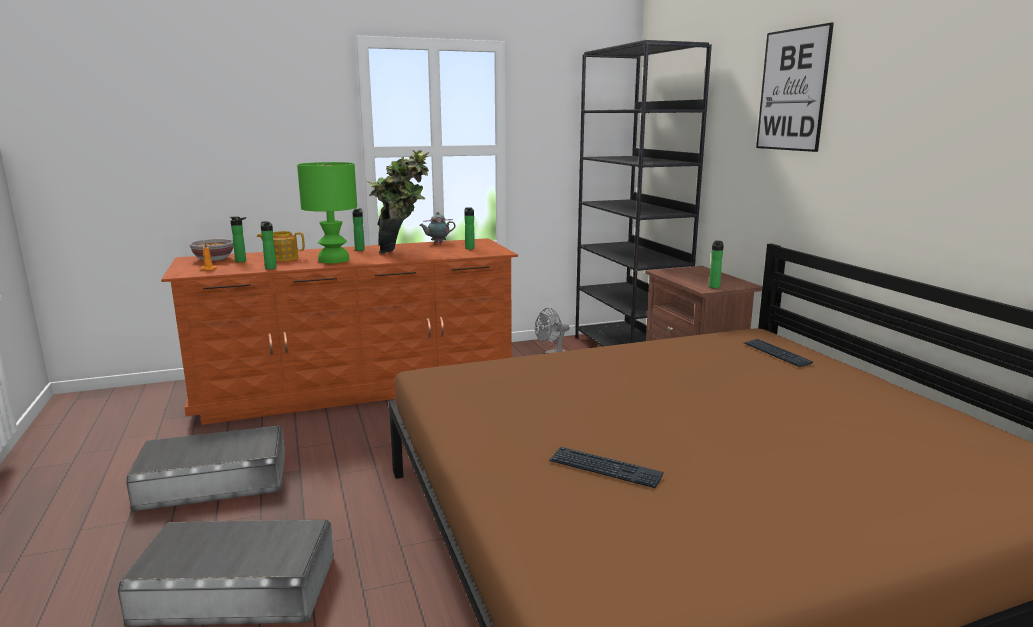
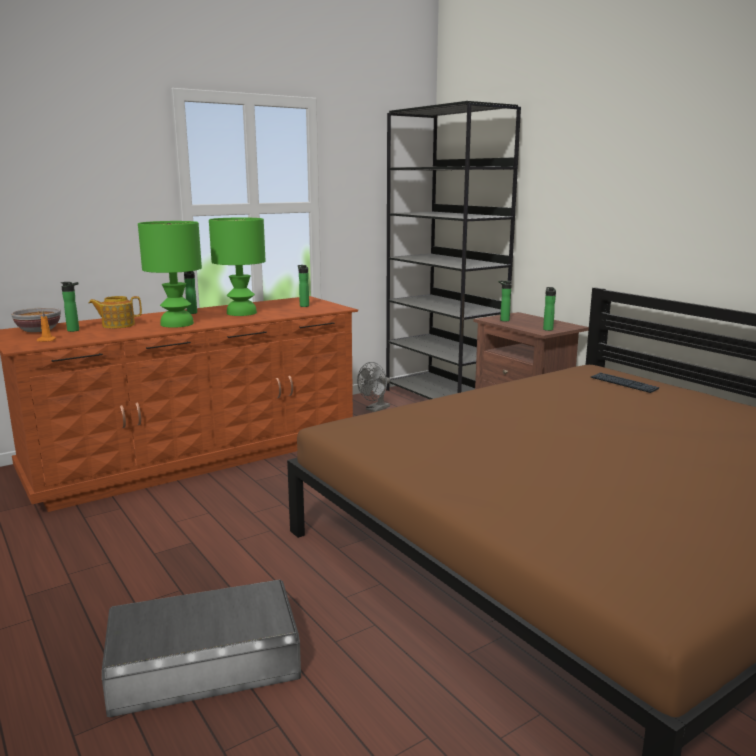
camera: 15 degrees left, 0 degrees up
grey storage box [126,426,285,511] -> none
bottle [261,221,277,269] -> bottle moved to [499,281,512,322]
potted plant [367,150,430,254] -> green table lamp [209,217,266,316]
teapot [419,212,455,243] -> none
keyboard [549,447,663,488] -> none
picture [756,22,834,152] -> none

